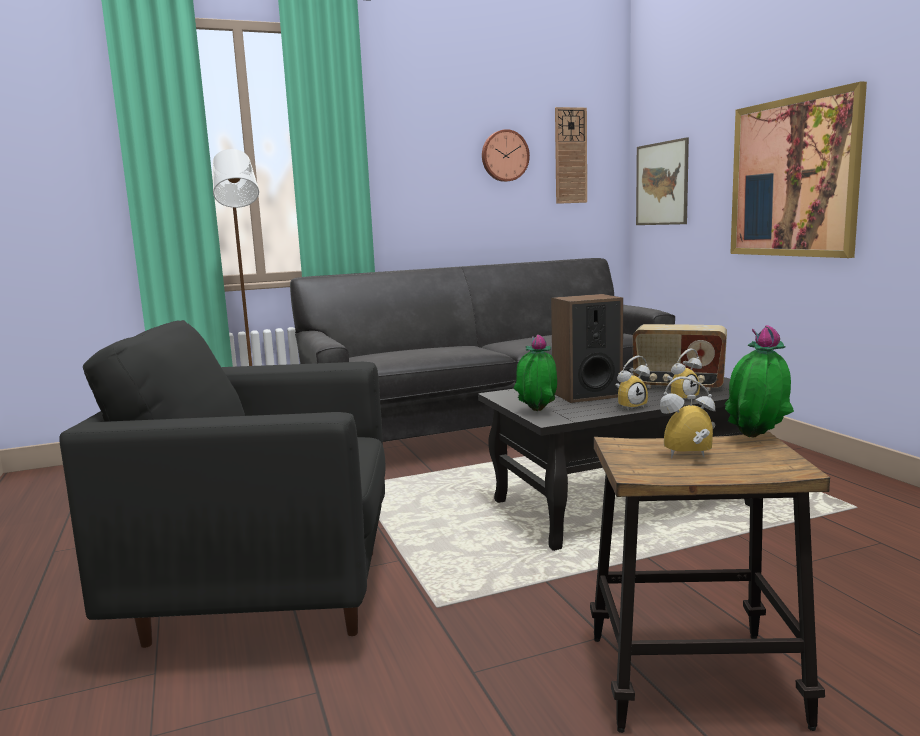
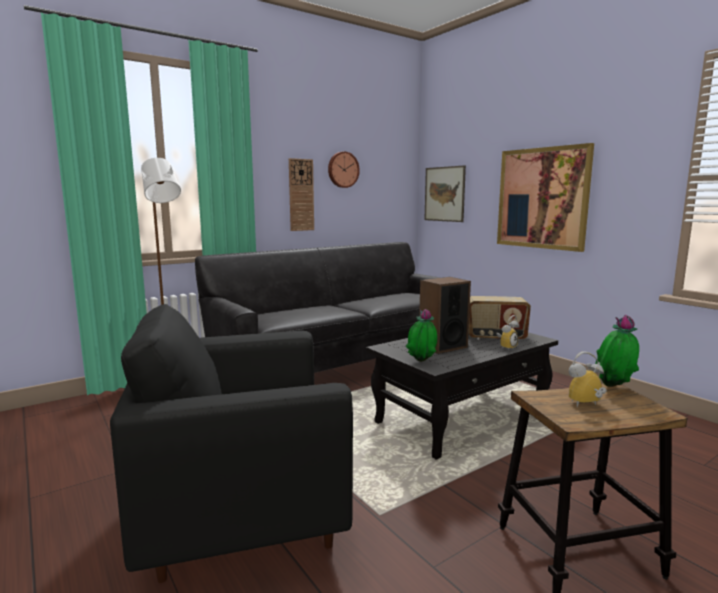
camera: 15 degrees left, 0 degrees up
wall clock [555,107,587,204] -> wall clock moved to [289,158,314,231]
alarm clock [616,356,650,411] -> none

